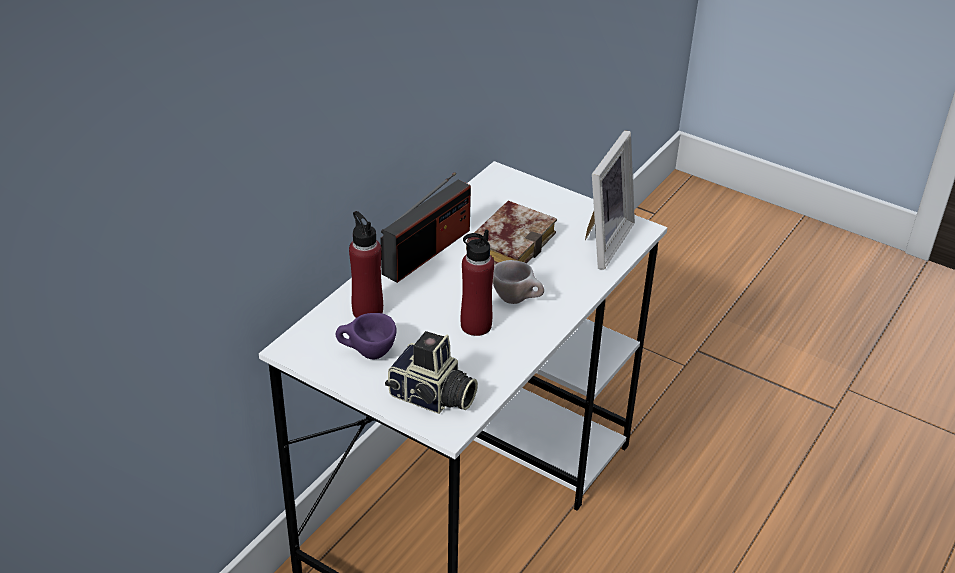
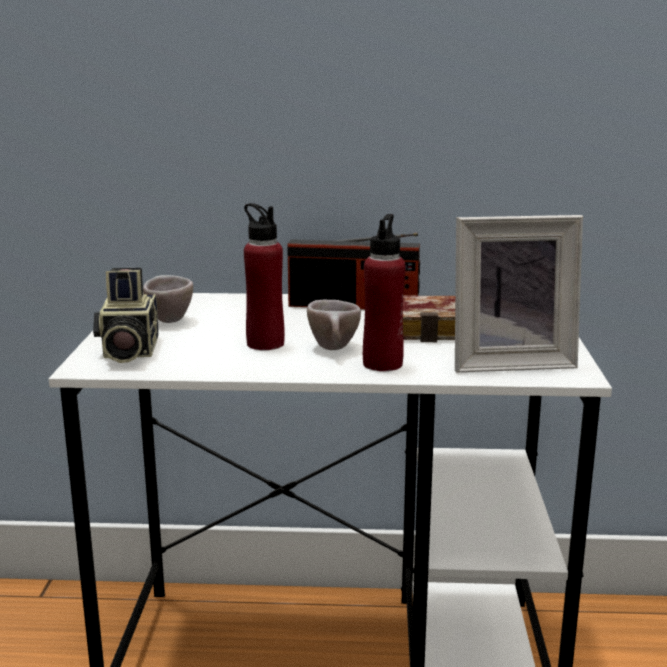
camera: 60 degrees right, 20 degrees down
purple cup [336,313,396,359] -> beige cup [143,275,193,323]
red bottle [349,211,383,318] -> red bottle moved to [363,214,406,371]

